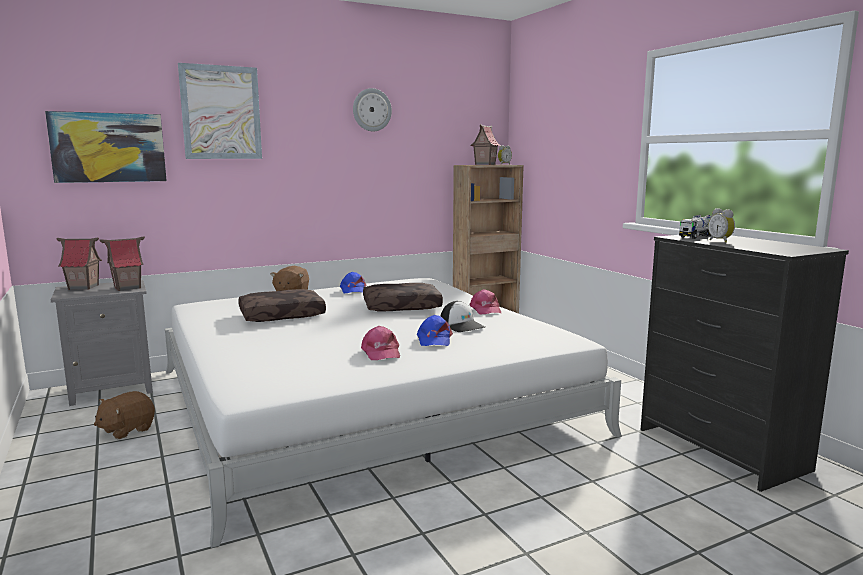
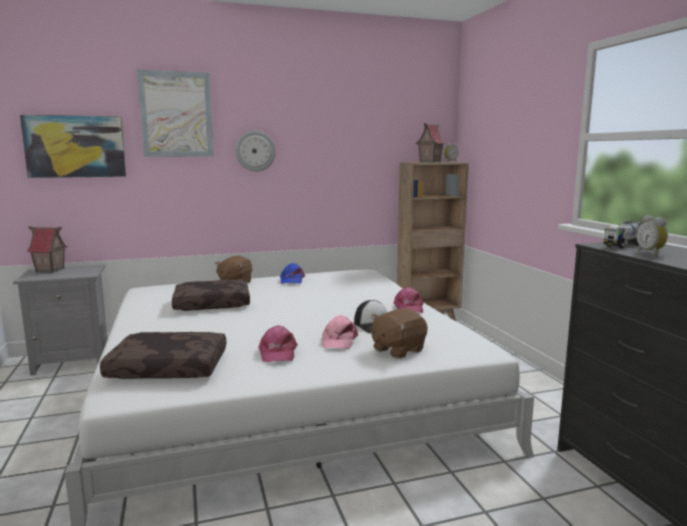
camera: 10 degrees right, 0 degrees up
brown plush toy [94,391,155,439] -> brown plush toy moved to [371,308,428,359]
toy house [99,237,145,291] -> none
wall clock [353,88,392,131] -> wall clock moved to [235,131,276,172]
brown pillow [363,283,443,312] -> brown pillow moved to [100,332,227,379]
blue cap [417,315,453,346] -> pink cap [322,315,358,349]

